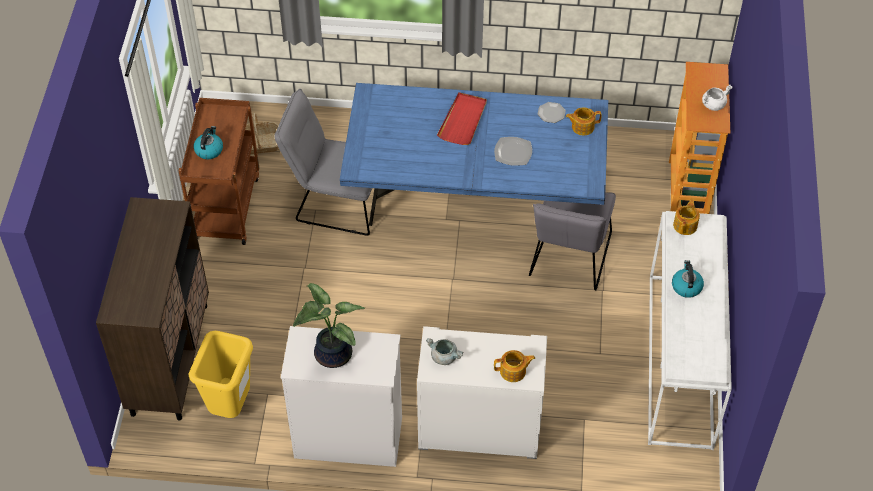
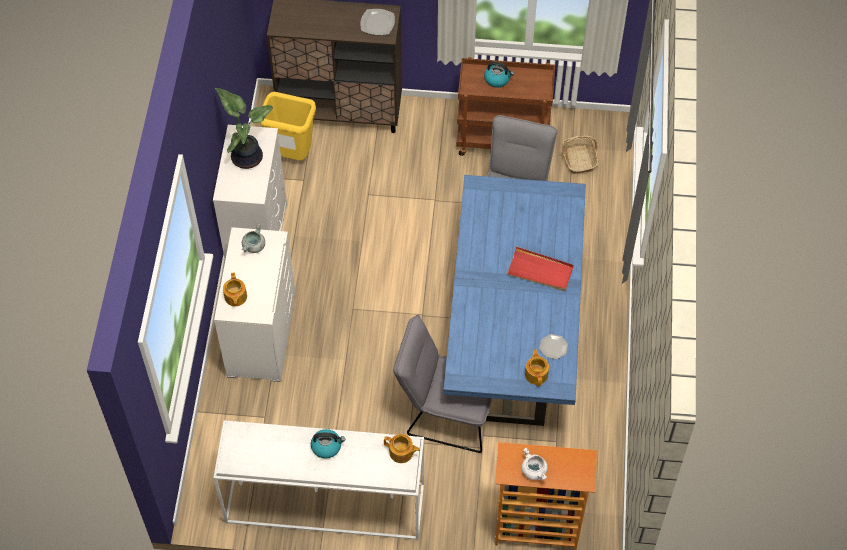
camera: 90 degrees right, 5 degrees up
plate [494,137,532,166] -> plate moved to [360,9,395,35]

